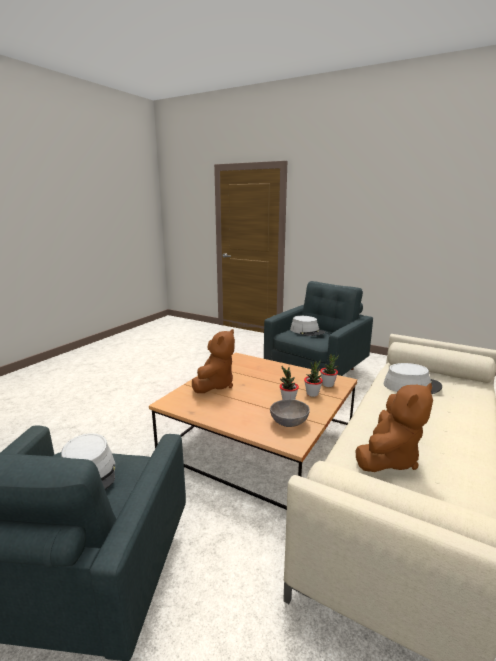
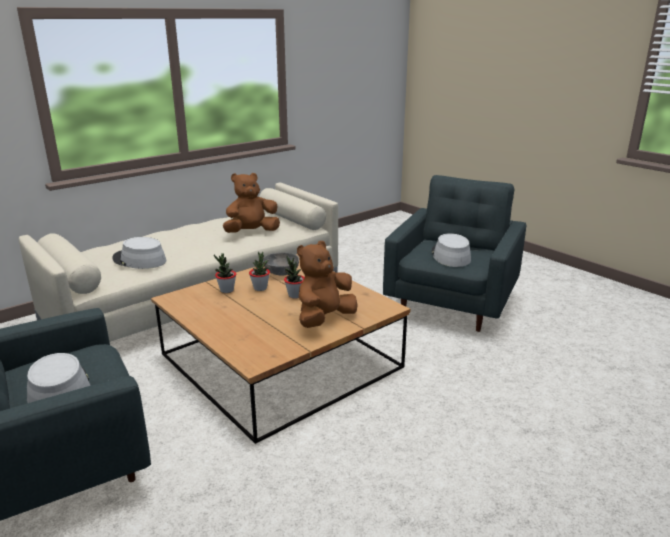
camera: 160 degrees left, 5 degrees up
potted plant [320,354,339,387] -> potted plant moved to [284,256,305,299]

